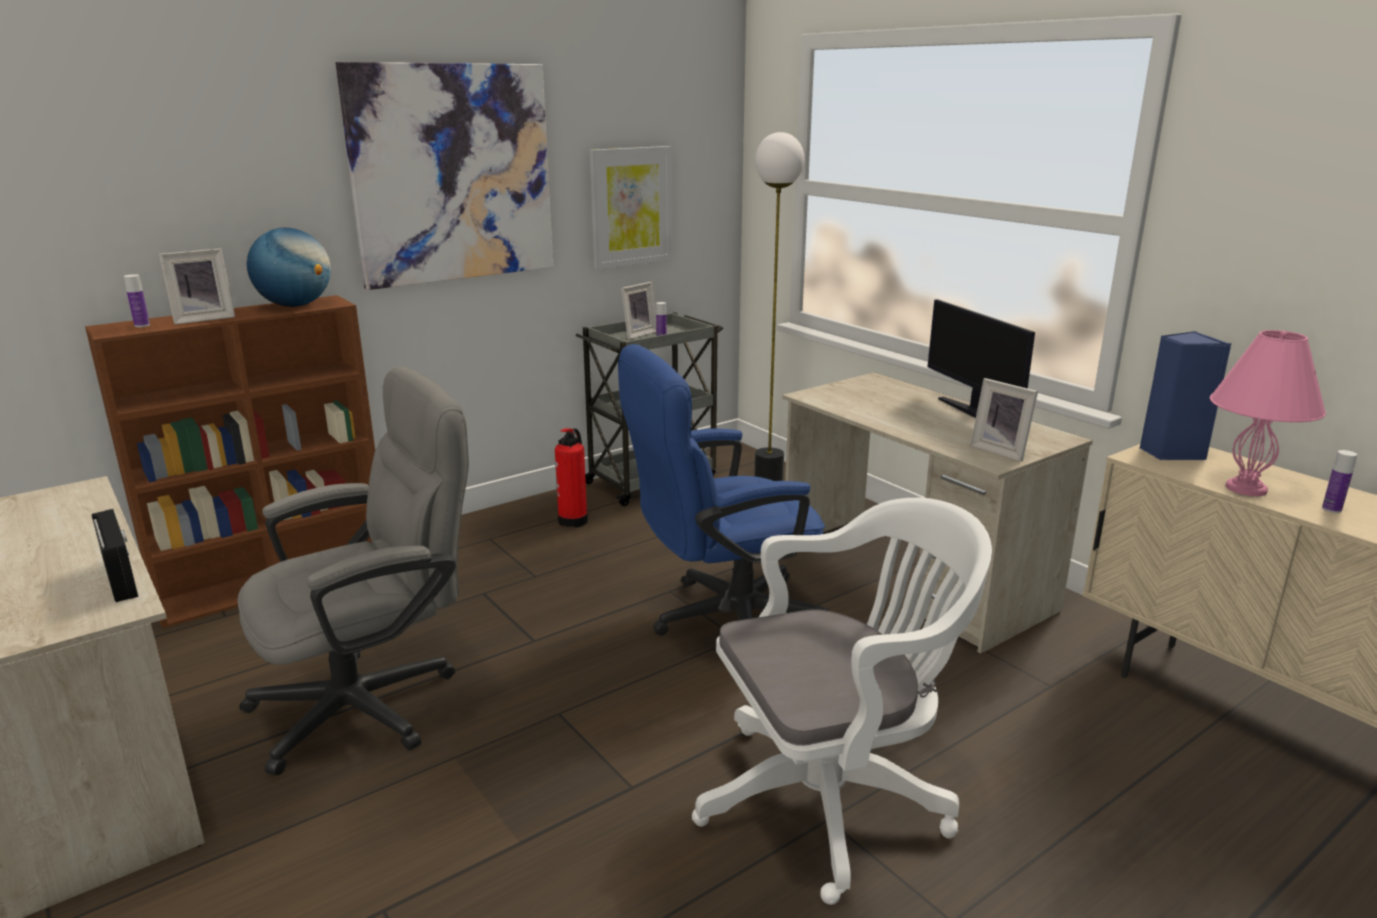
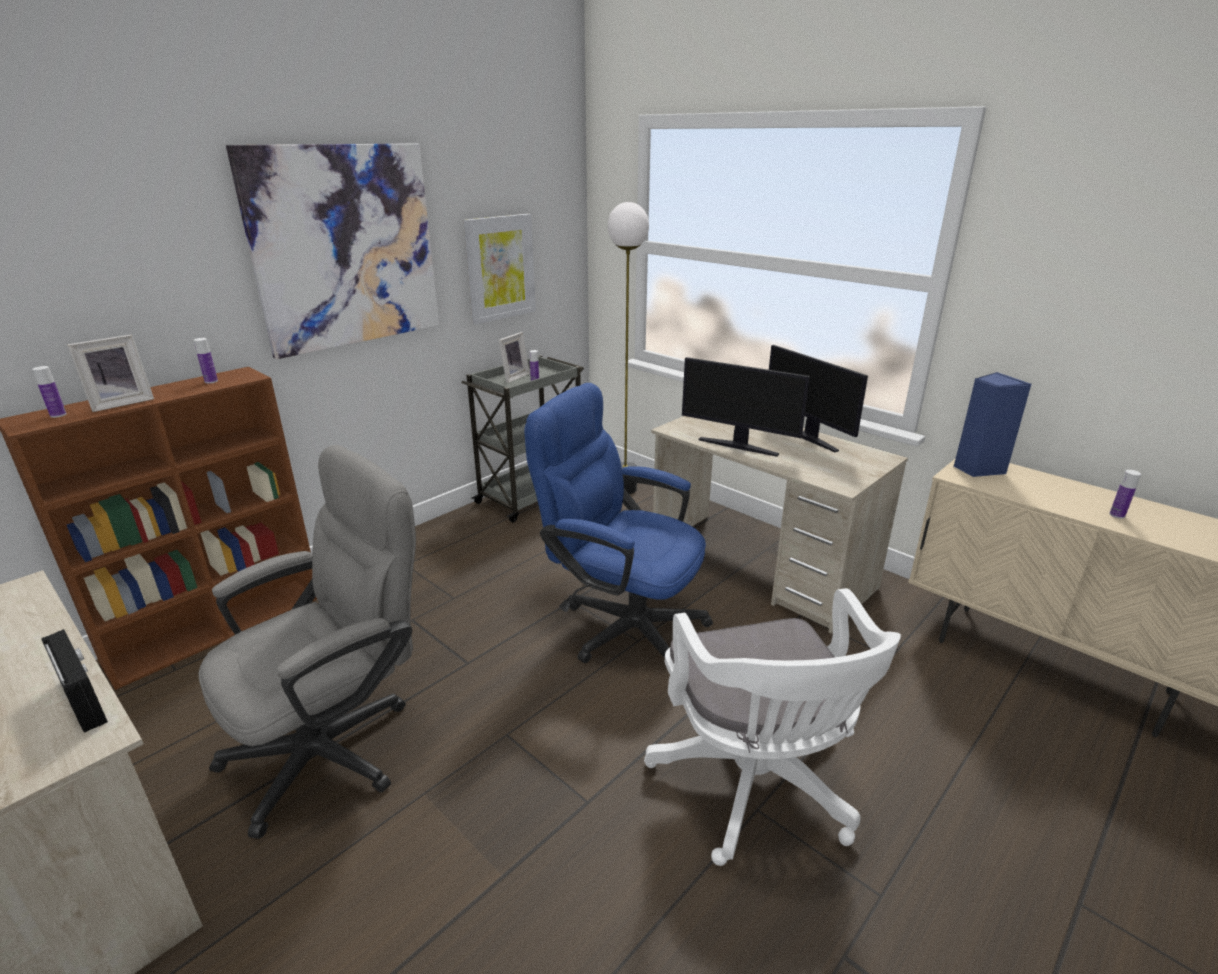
camera: 10 degrees left, 5 degrees up
globe [247,228,331,307] -> bottle [194,338,218,384]
fire extinguisher [555,428,588,528] -> none
blue office chair [618,344,829,636] -> blue office chair turned 60 degrees clockwise [524,383,713,663]
white office chair [692,498,992,905] -> white office chair turned 105 degrees clockwise [644,588,901,866]
picture frame [970,378,1038,461] -> none
pink table lamp [1210,330,1326,496] -> none
none -> monitor [682,357,810,457]

